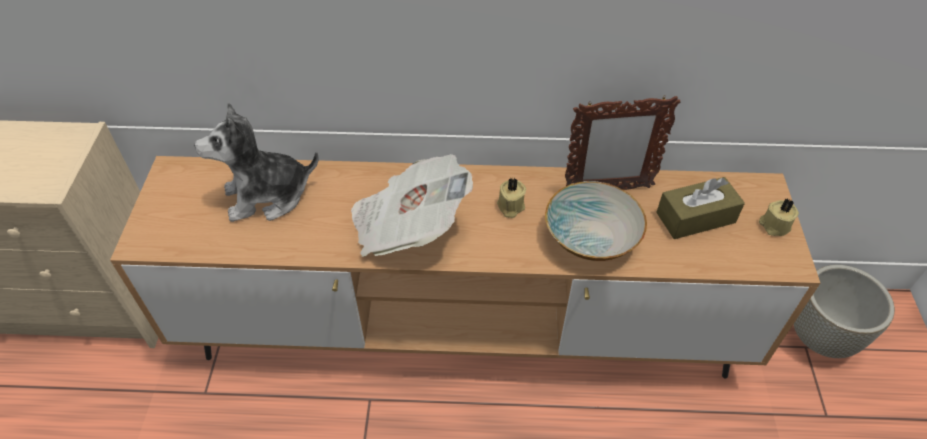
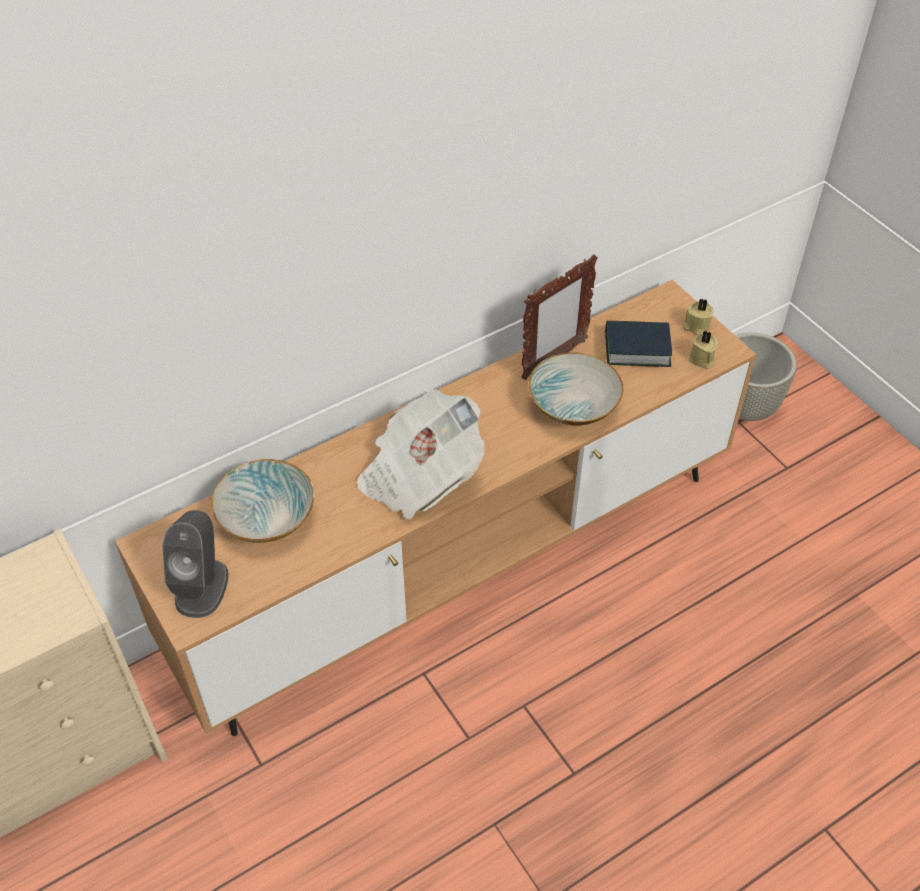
camera: 35 degrees left, 0 degrees up
plush toy [194,102,319,222] -> bowl [211,459,315,543]
beige candle [497,178,526,218] -> beige candle moved to [688,331,718,369]
brown tissue box [656,177,745,239] -> book [605,321,672,367]
none -> grey speaker [162,510,229,618]

